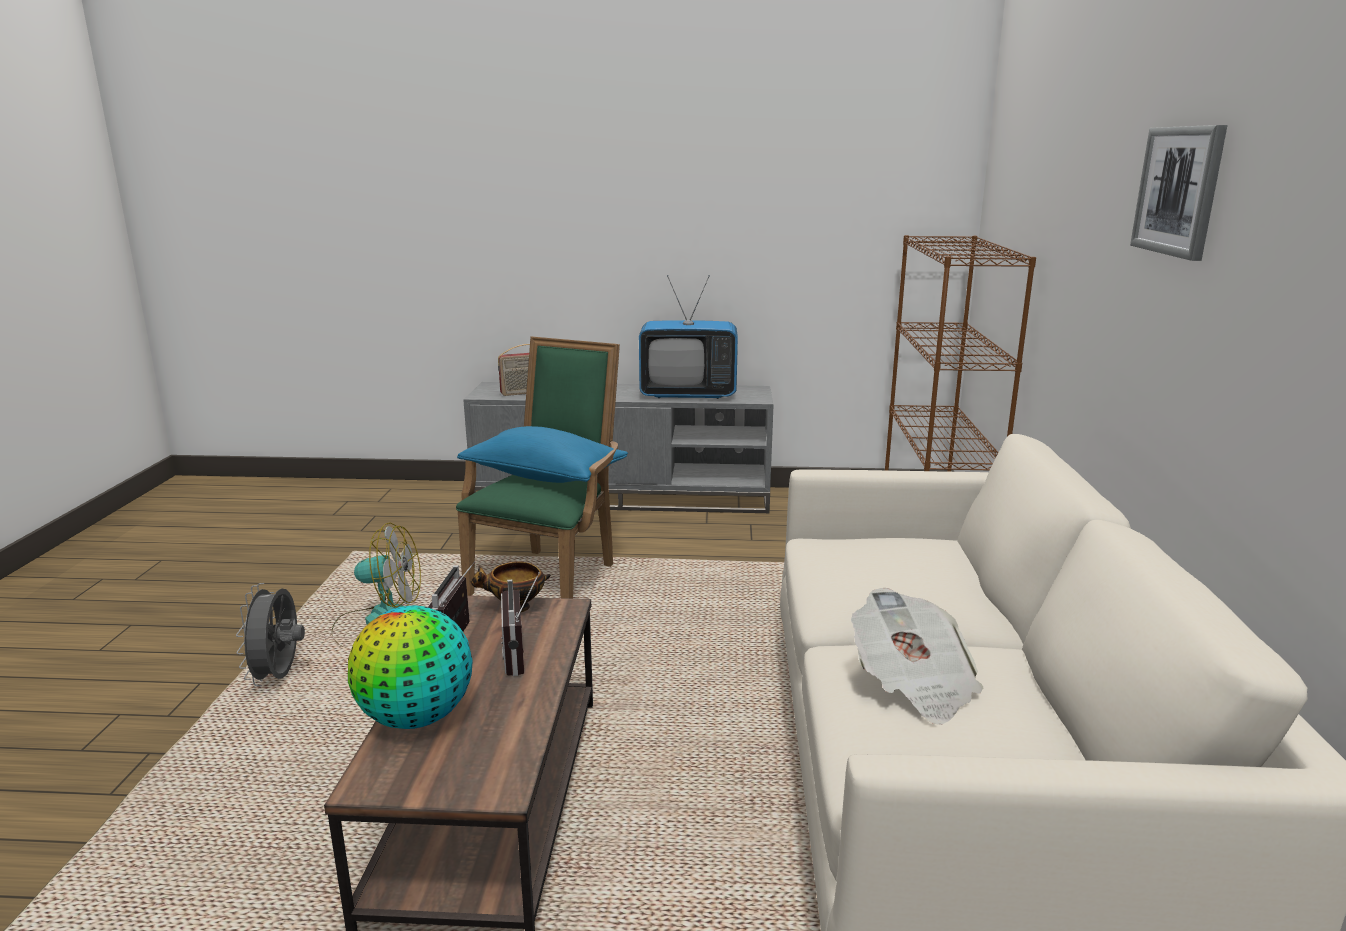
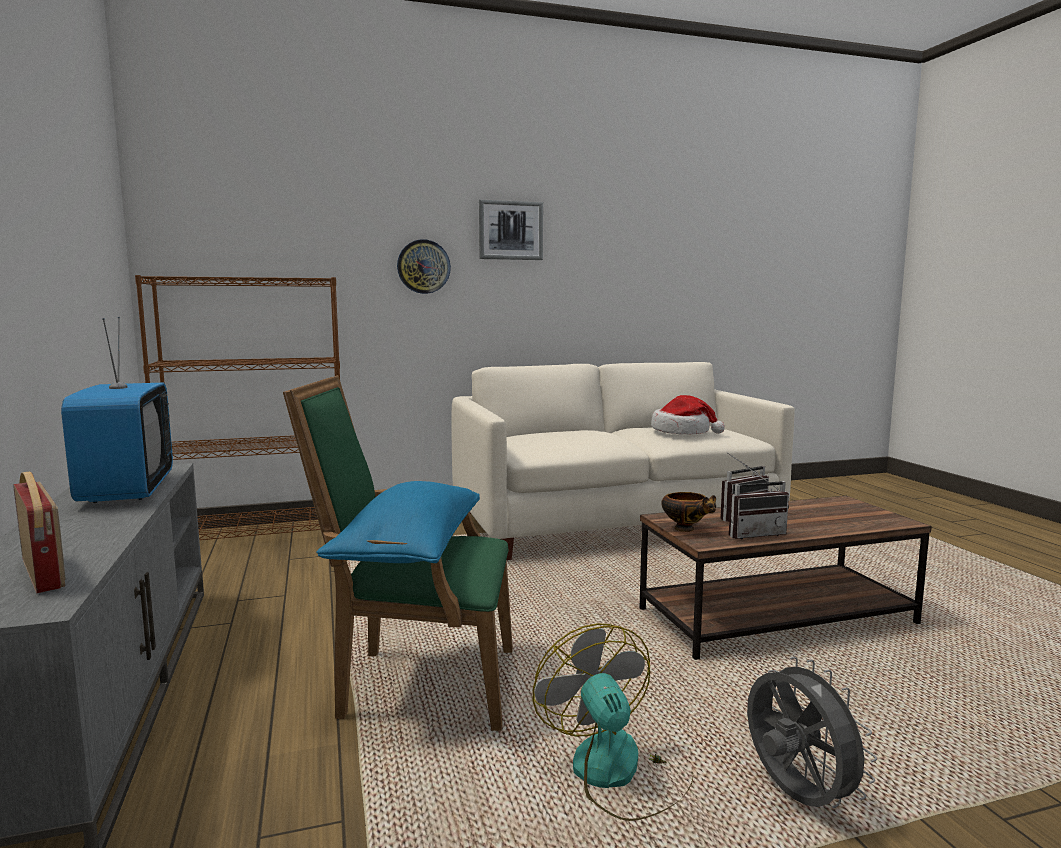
camera: 110 degrees left, 10 degrees down
grey fan [236,583,305,686] -> grey fan turned 90 degrees counterclockwise [747,657,877,808]
globe [348,606,473,729] -> none
newspaper [851,588,984,725] -> hat [651,395,725,434]
none -> wall clock [397,239,451,294]

